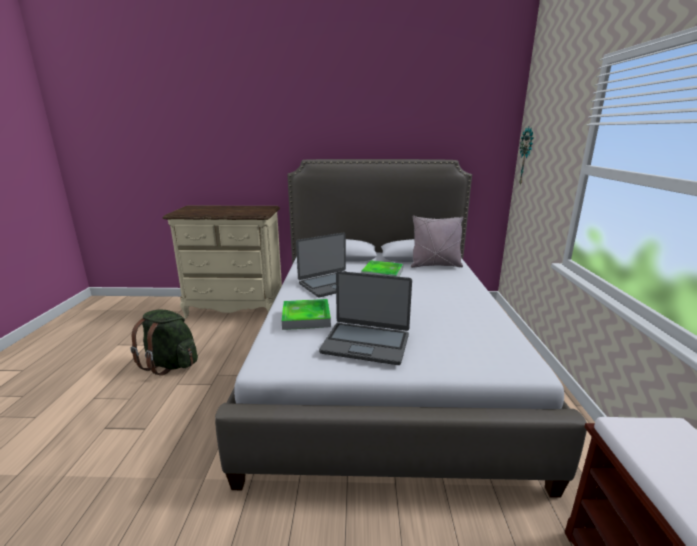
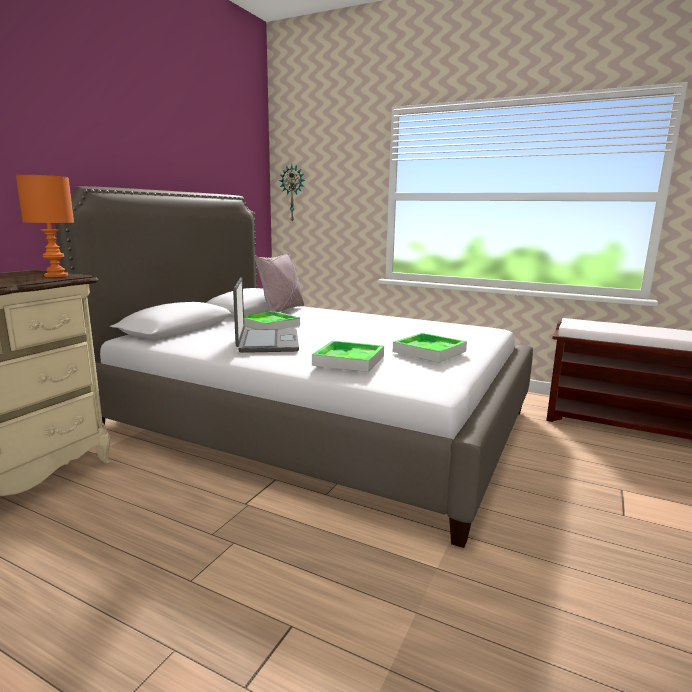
camera: 65 degrees left, 5 degrees down
green backpack [131,309,198,376] -> none
laptop [319,271,412,365] -> tray [393,333,467,363]
none -> orange table lamp [16,175,74,277]

